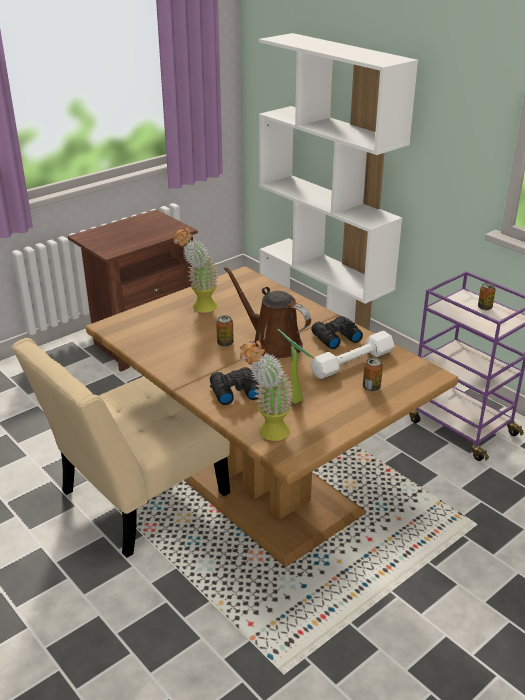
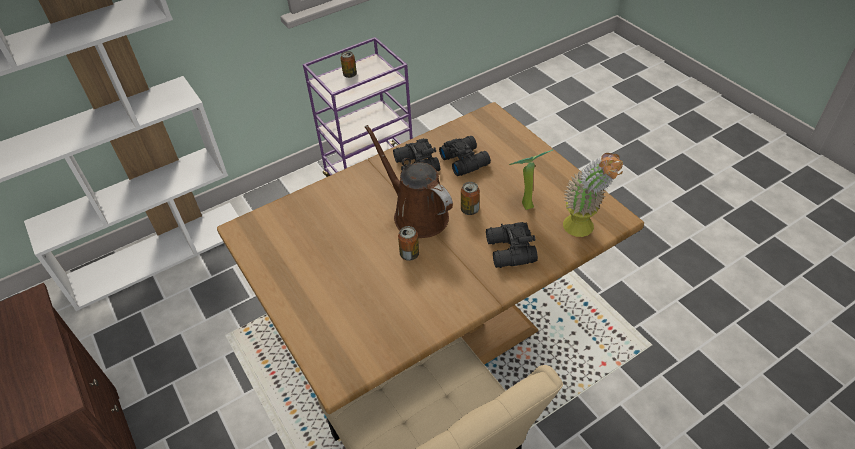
camera: 80 degrees left, 15 degrees up
potted plant [174,228,219,313] -> none
brown watering can [224,266,311,358] -> brown watering can turned 90 degrees clockwise [365,125,453,238]
white dumbbell [310,331,394,379] -> black binoculars [439,136,491,176]
can [363,357,383,391] -> can moved to [461,182,480,215]

